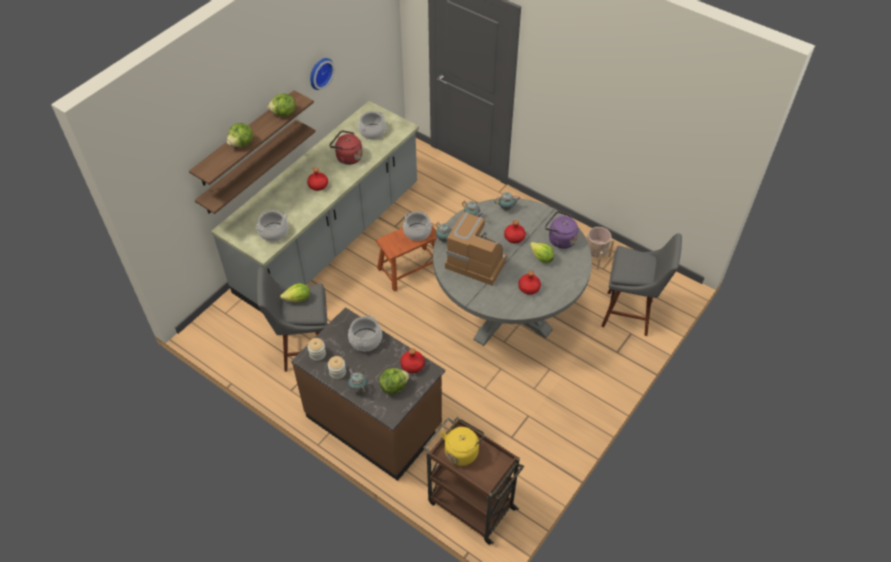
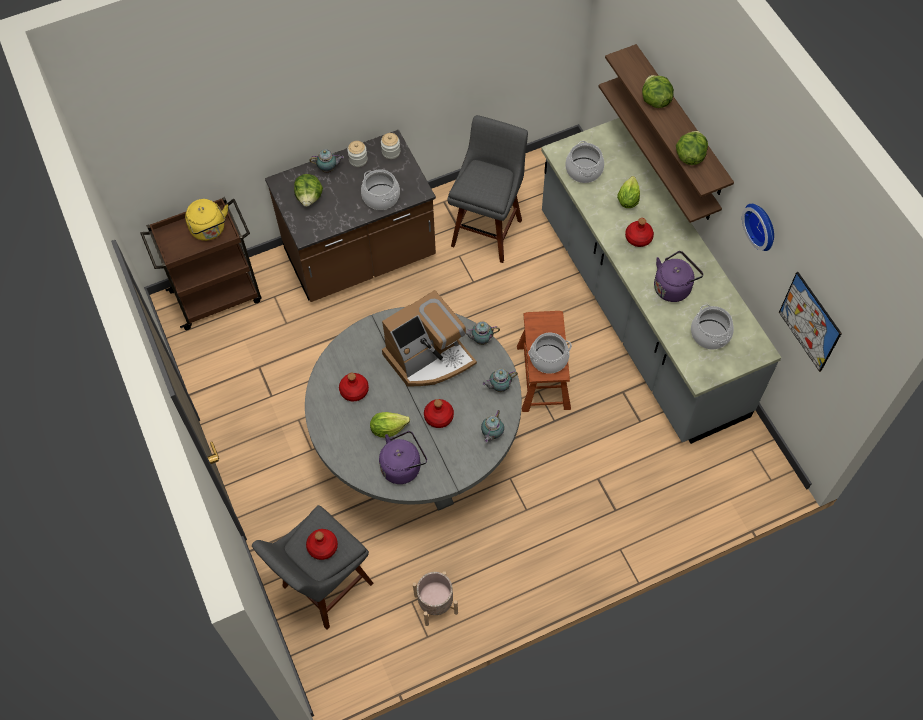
camera: 120 degrees right, 10 degrees up
lettuce [280,283,310,302] -> lettuce moved to [617,176,640,208]
red kettle [329,130,363,165] -> purple kettle [654,251,703,302]
red bottle [400,348,425,373] -> red bottle moved to [306,529,338,560]
none -> picture [779,272,842,372]

